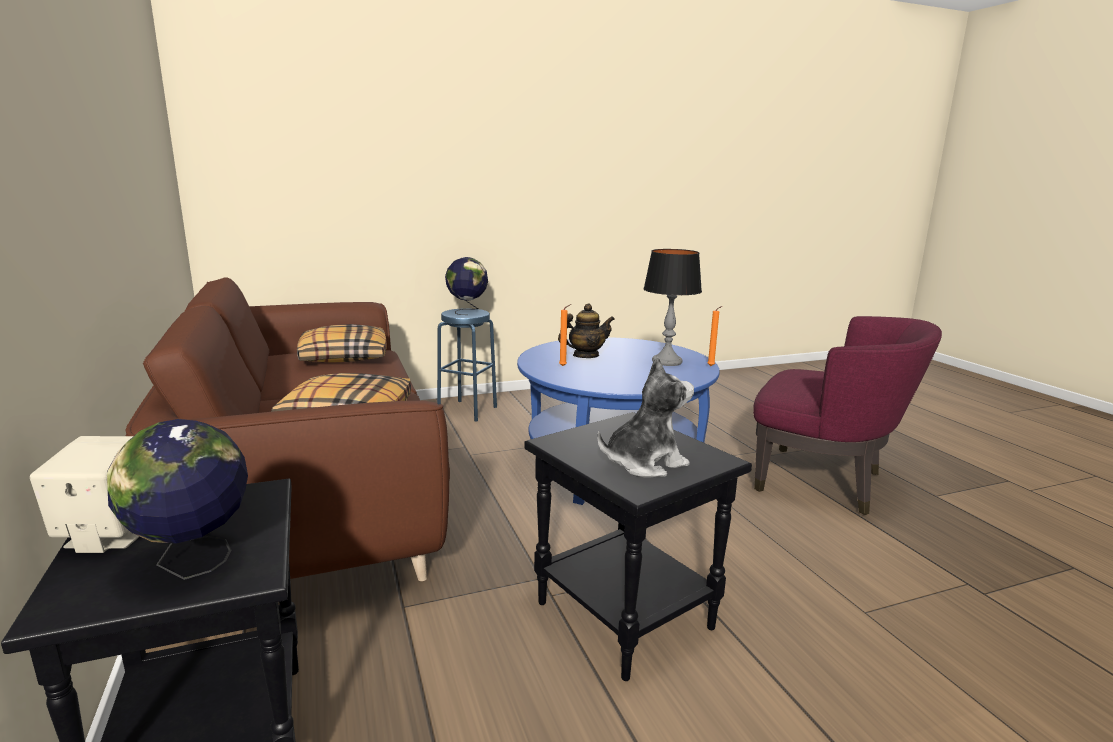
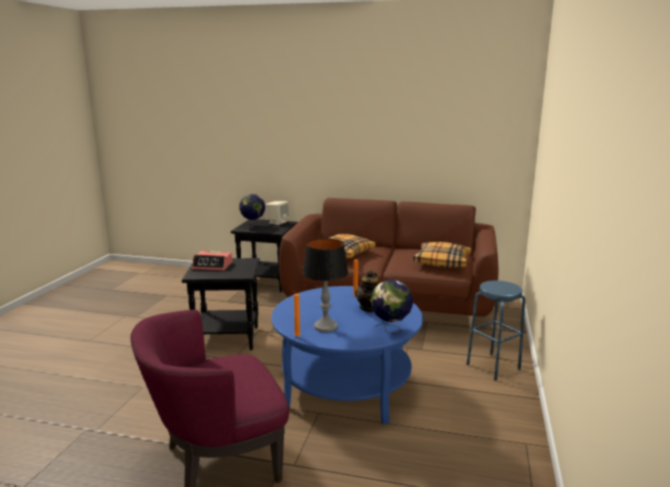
camera: 125 degrees right, 0 degrees up
globe [445,257,488,315] -> globe moved to [371,279,413,334]
plush toy [598,357,694,478] -> alarm clock [192,251,232,271]

